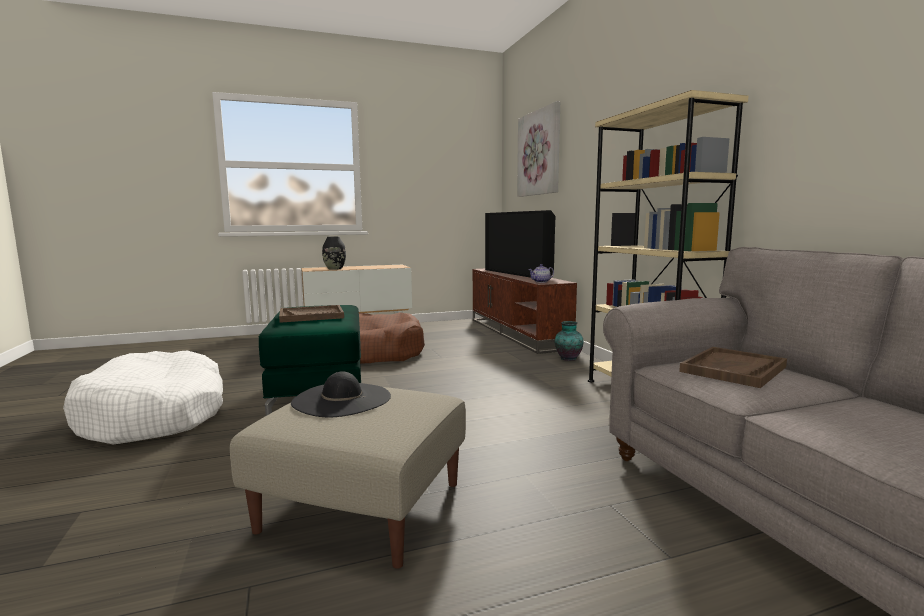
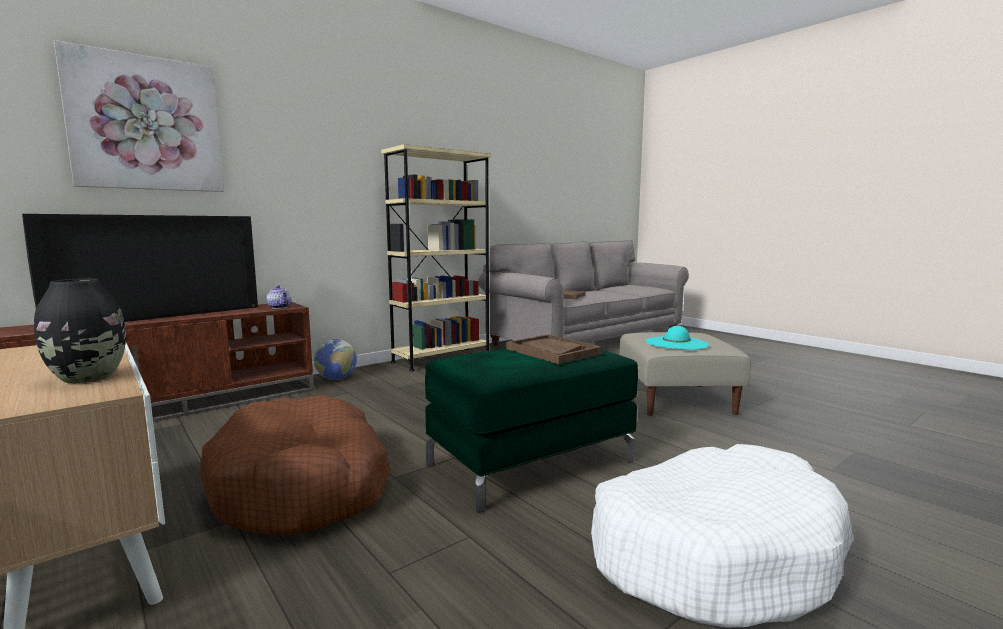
camera: 110 degrees left, 0 degrees up
black hat [291,371,391,418] -> turquoise hat [646,326,709,350]
vase [555,321,583,361] -> globe [314,339,357,380]

